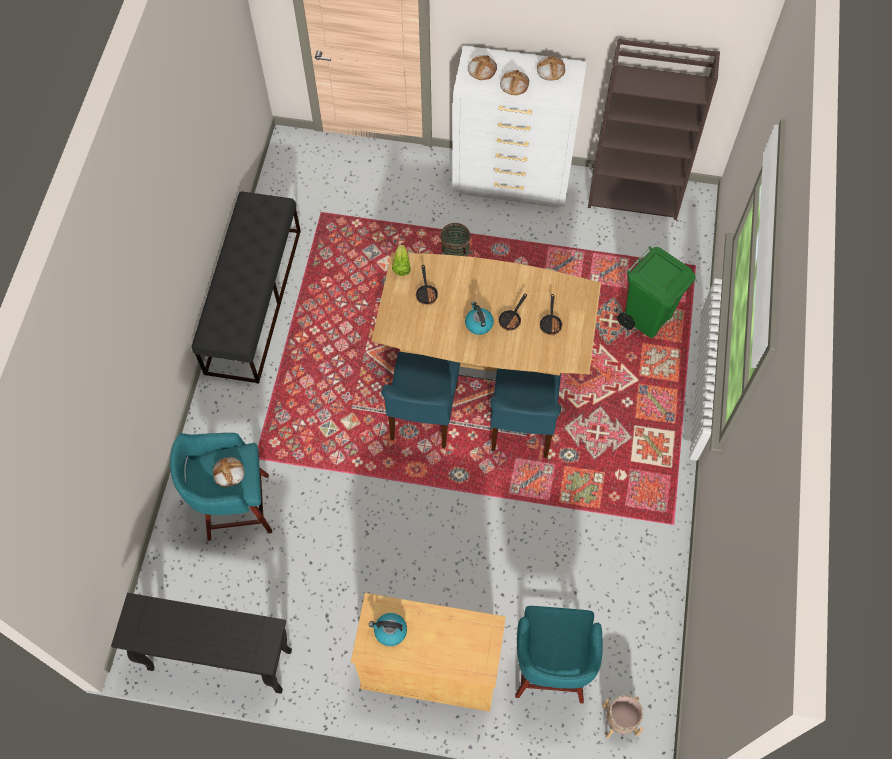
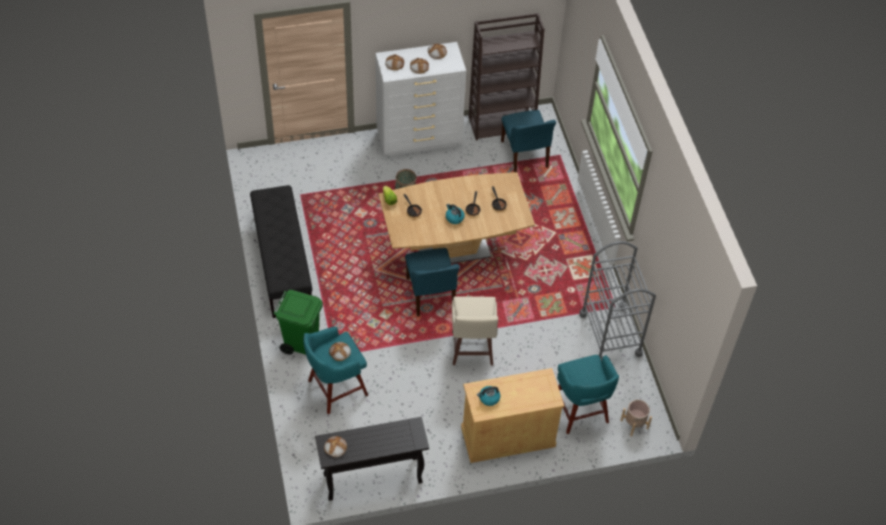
camera: 25 degrees left, 10 degrees down
blue chair [490,368,561,458] -> blue chair moved to [501,110,556,172]
green trash can [617,246,696,338] -> green trash can moved to [274,290,323,355]
none -> bread [324,436,347,457]
none -> beige stool [452,296,498,365]
none -> grey cart [579,241,656,362]

